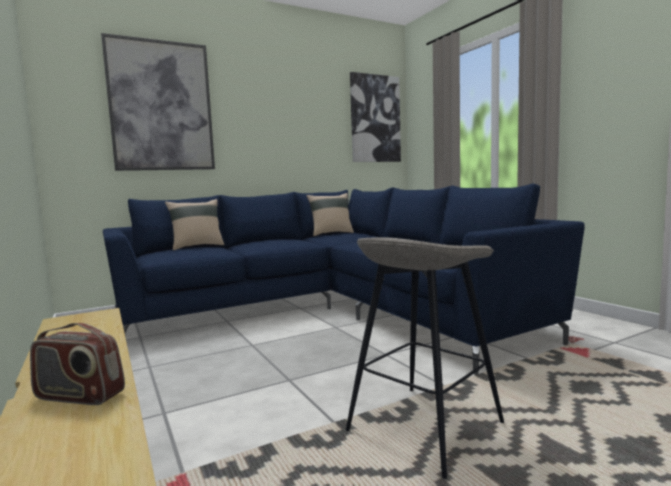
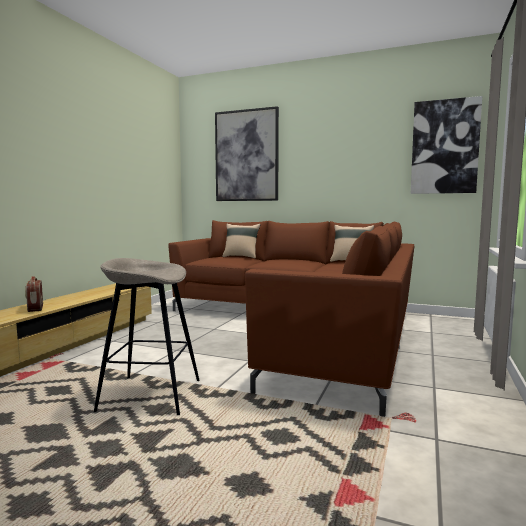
camera: 50 degrees right, 0 degrees up
blue sofa [103,184,585,375] -> brown sofa [168,220,414,417]

